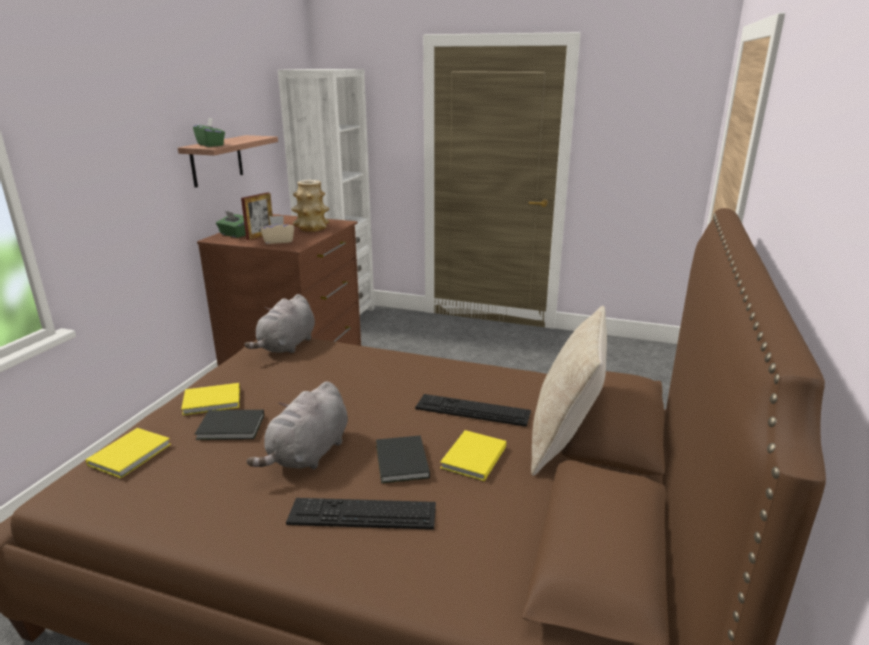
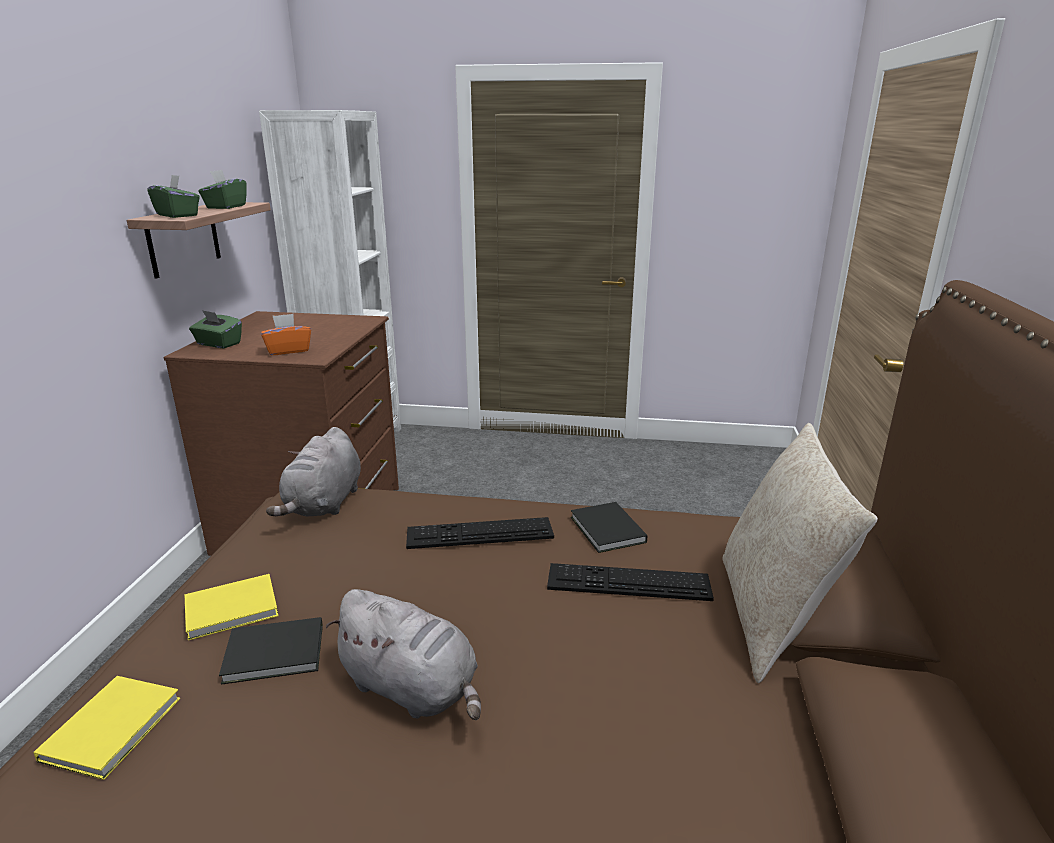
camera: 10 degrees left, 0 degrees up
picture frame [241,192,273,240] -> none
grey plush toy [247,382,348,470] -> grey plush toy turned 75 degrees counterclockwise [325,589,481,720]
beige tissue box [260,215,294,244] -> orange tissue box [261,314,311,355]
keyboard [286,498,436,530] -> keyboard moved to [406,517,554,549]
vase [291,180,329,232] -> none
black book [376,436,430,483] -> black book moved to [571,502,647,553]
yellow book [440,430,506,481] -> none
none -> green tissue box [198,170,247,209]

